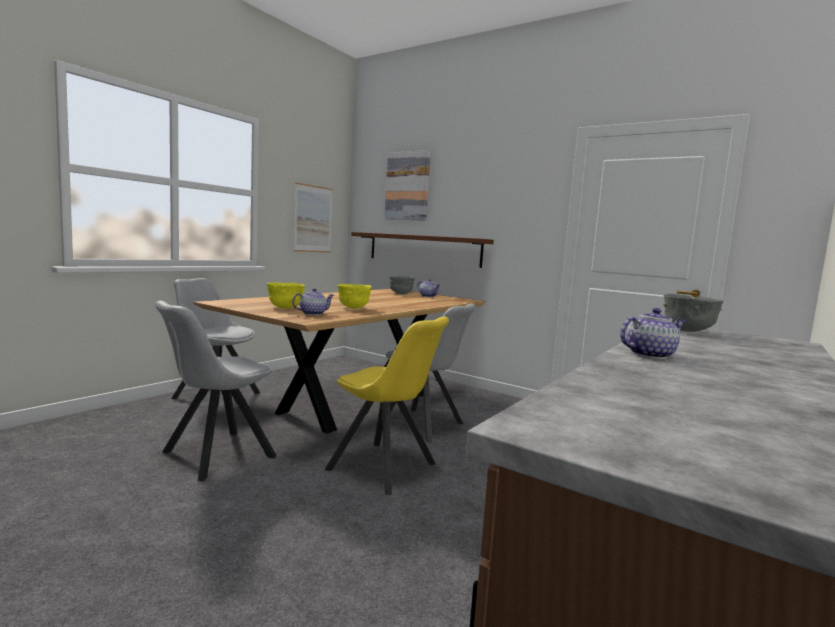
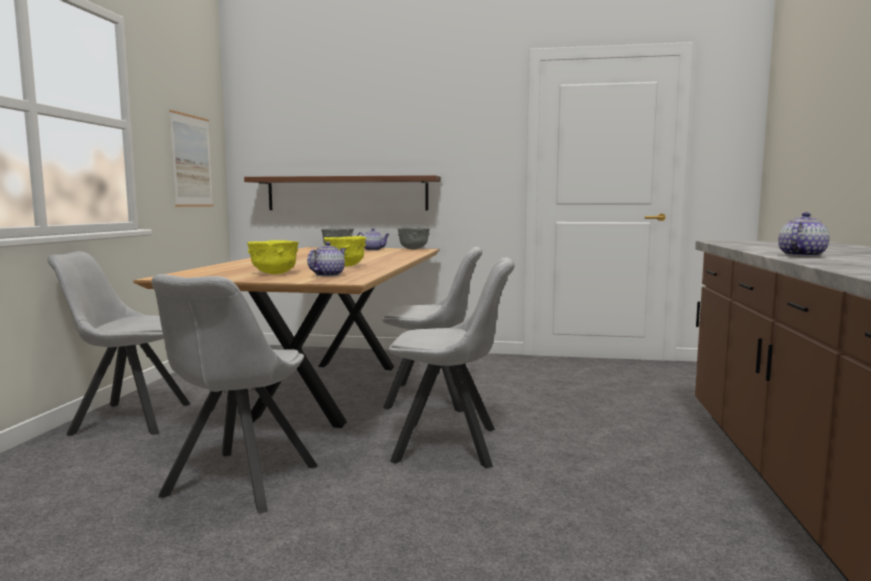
camera: 25 degrees left, 0 degrees up
yellow chair [325,316,449,495] -> grey chair [388,257,515,468]
picture [384,150,431,221] -> none
grey bowl [663,294,724,332] -> grey bowl moved to [398,228,430,249]

